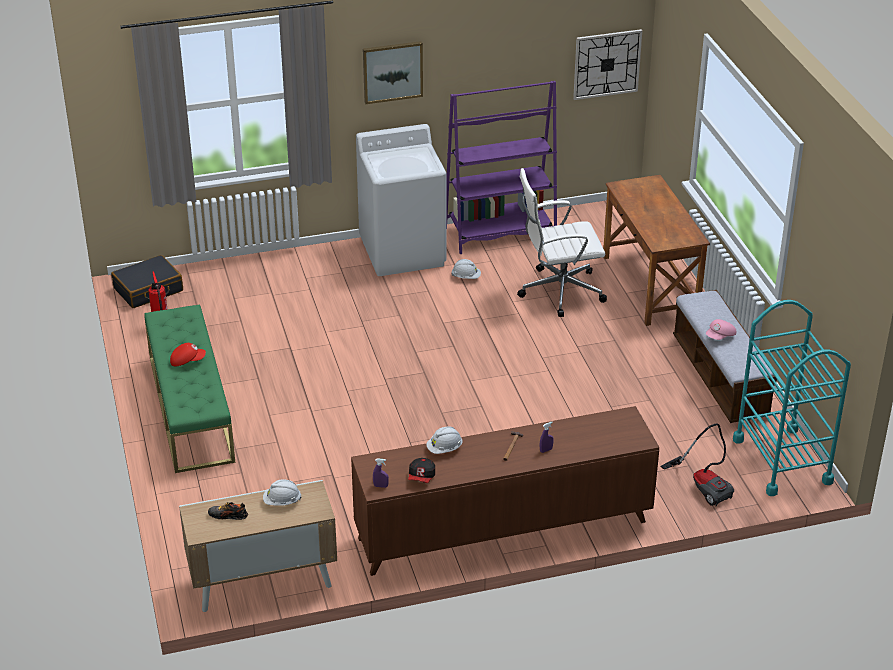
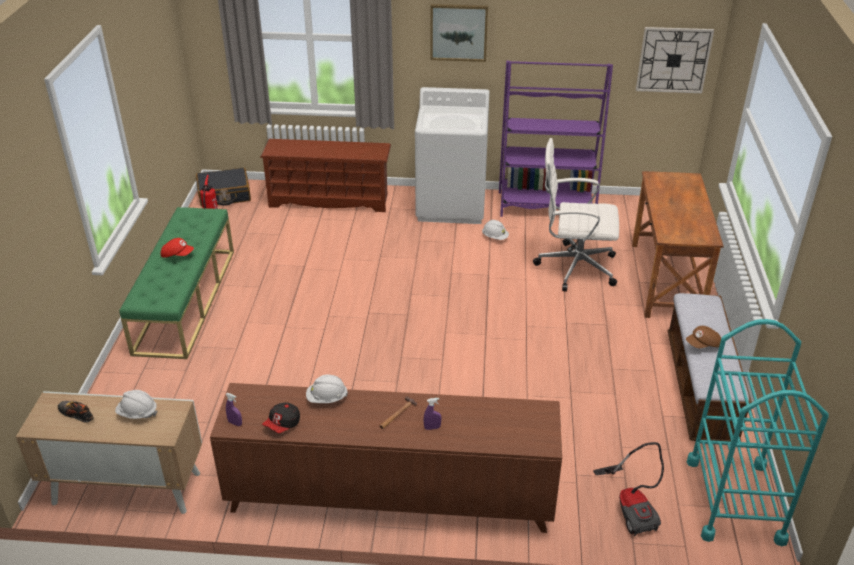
camera: 20 degrees right, 0 degrees up
pink cap [706,319,736,340] -> brown cap [686,326,721,348]
none -> brown shoe rack [260,139,391,212]

